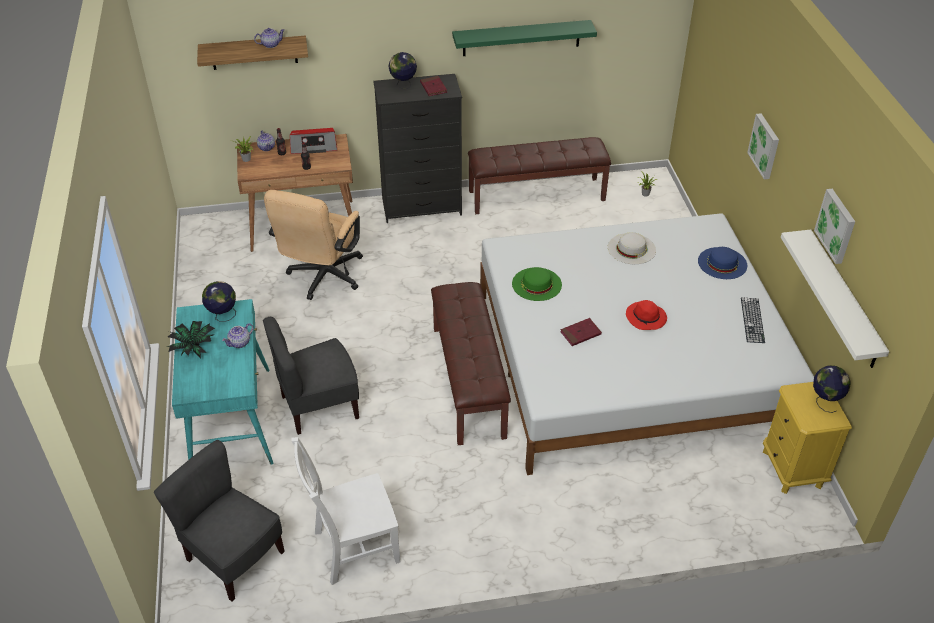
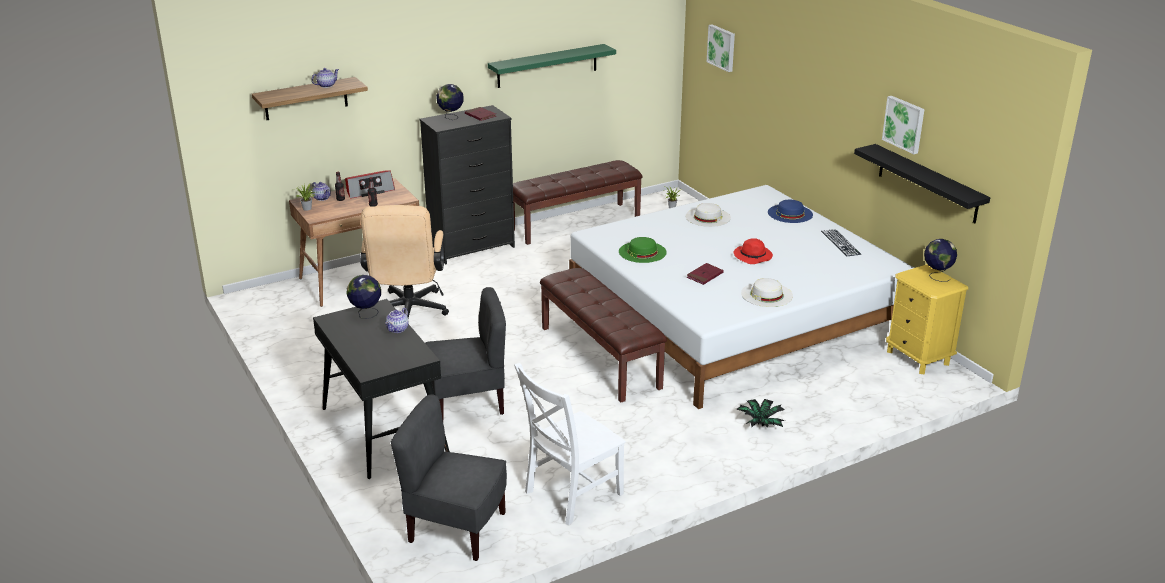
camera: 20 degrees left, 15 degrees down
potted plant [167,321,215,358] -> potted plant moved to [736,399,785,428]
turquoise desk [172,299,273,465] -> black desk [313,299,450,479]
grey chair [263,317,359,435] -> grey chair turned 150 degrees counterclockwise [425,287,506,419]
picture [747,113,779,179] -> picture moved to [707,24,735,72]
white shelf [781,230,889,368] -> black shelf [854,144,990,223]
none -> white hat [741,278,793,307]

